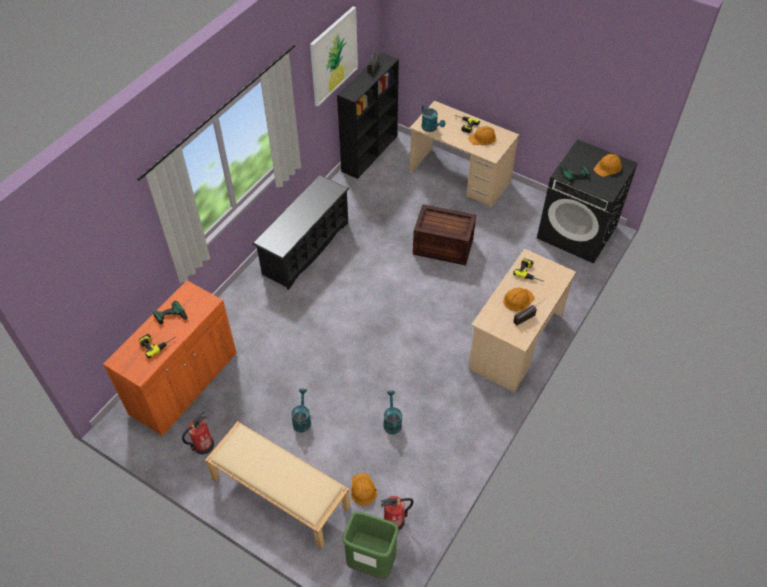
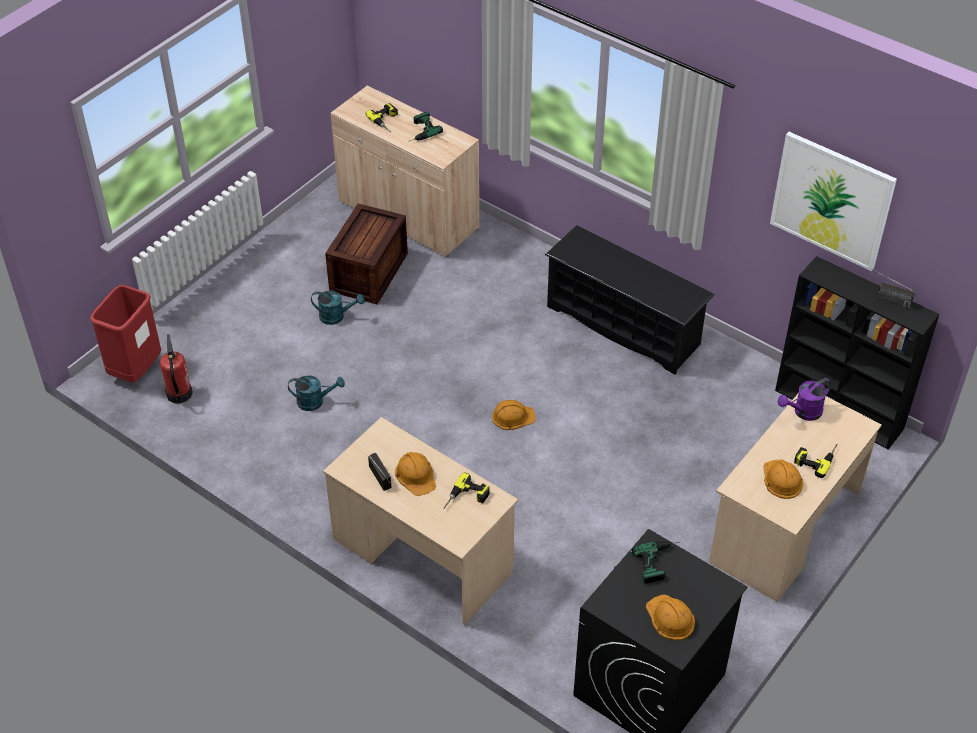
camera: 95 degrees right, 5 degrees down
orange cabinet [103,281,237,436] -> beige cabinet [331,85,480,257]
fire extinguisher [182,411,214,455] -> none
beige bench [205,421,350,549] -> none
green trash can [343,511,399,579] -> red trash can [90,285,161,382]
orange hard hat [351,473,377,505] -> orange hard hat moved to [492,400,535,430]
crate [413,204,476,266] -> crate moved to [325,204,408,304]
turquoise watering can [421,105,445,132] -> purple watering can [777,378,832,421]

